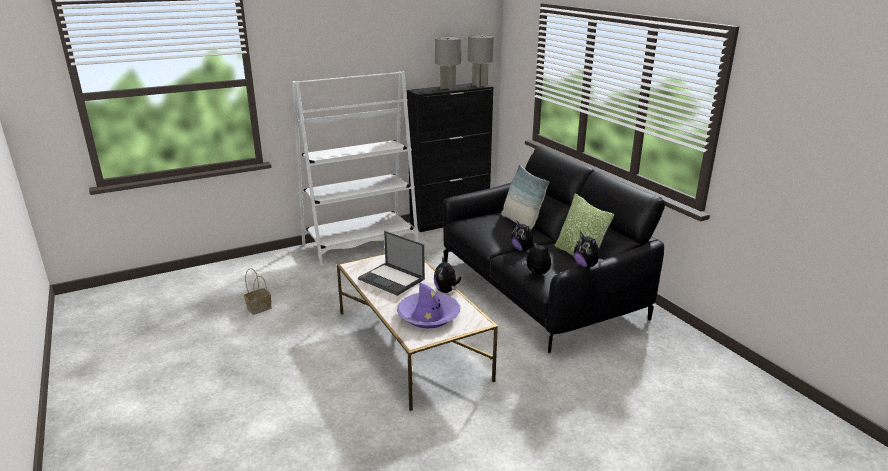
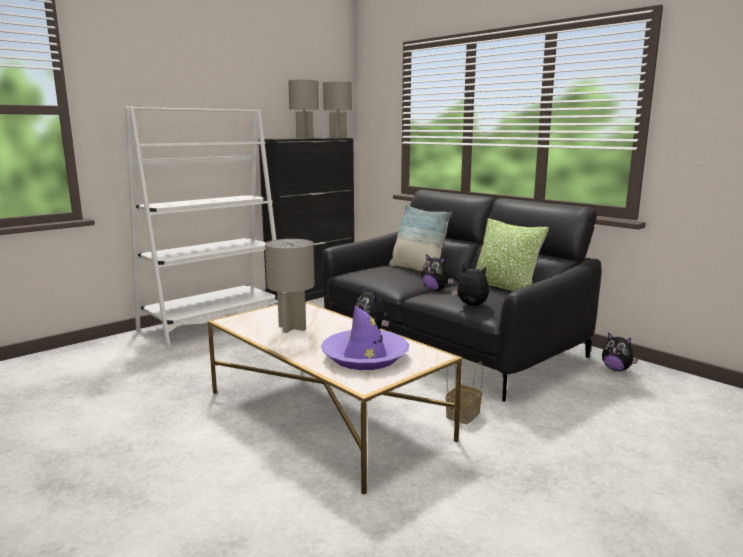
camera: 15 degrees left, 10 degrees down
basket [244,268,272,315] -> basket moved to [445,362,483,424]
laptop [358,231,425,296] -> grey table lamp [265,239,315,333]
plush toy [574,231,604,268] -> plush toy moved to [602,332,638,371]

